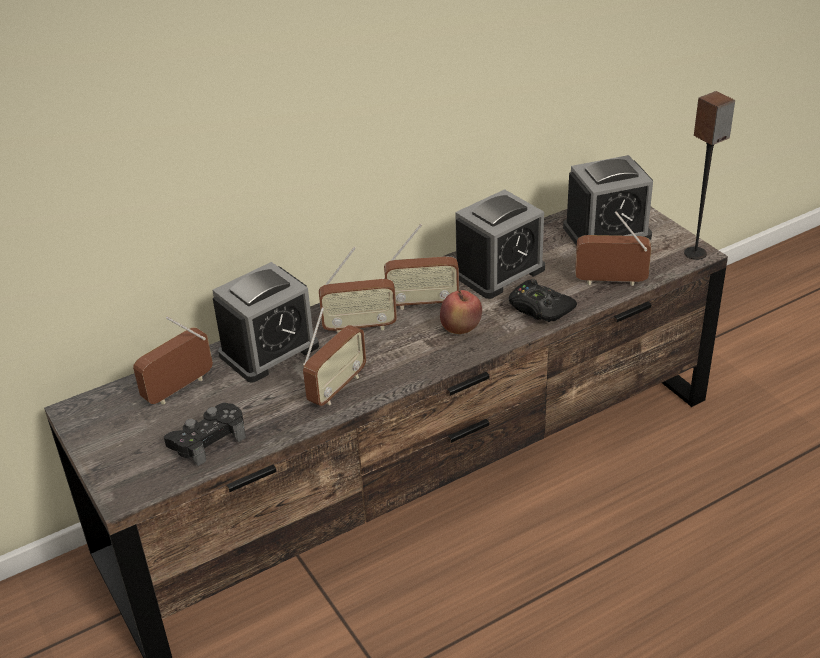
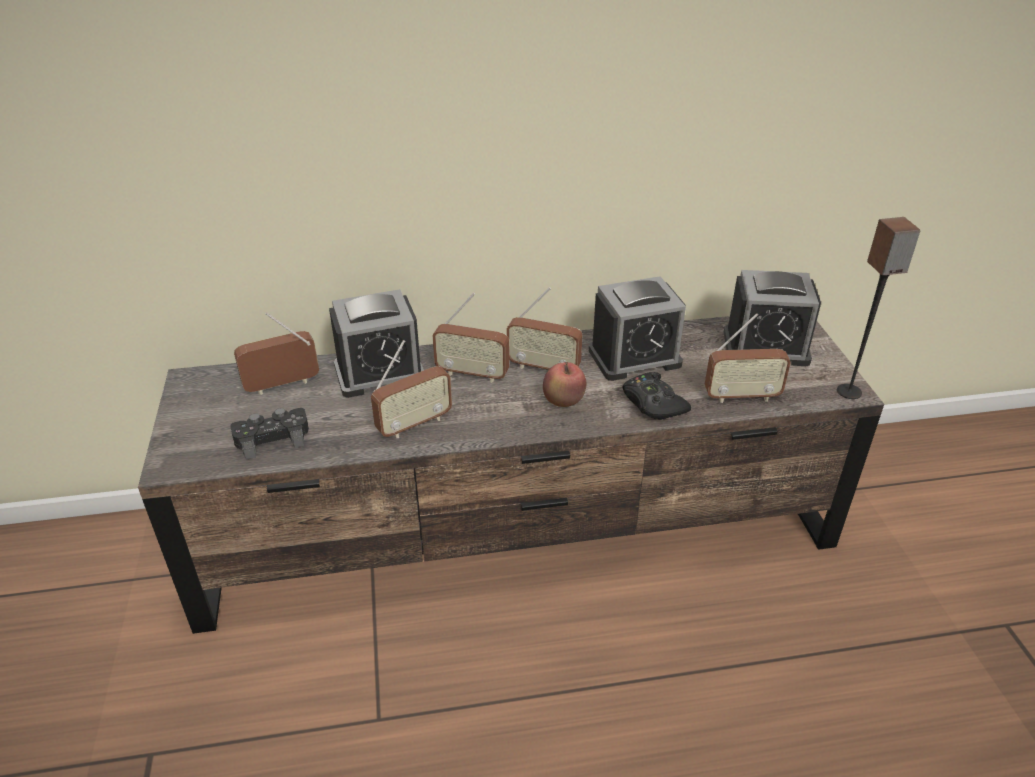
camera: 20 degrees right, 0 degrees up
radio [575,211,651,286] -> radio turned 150 degrees clockwise [705,313,791,403]

